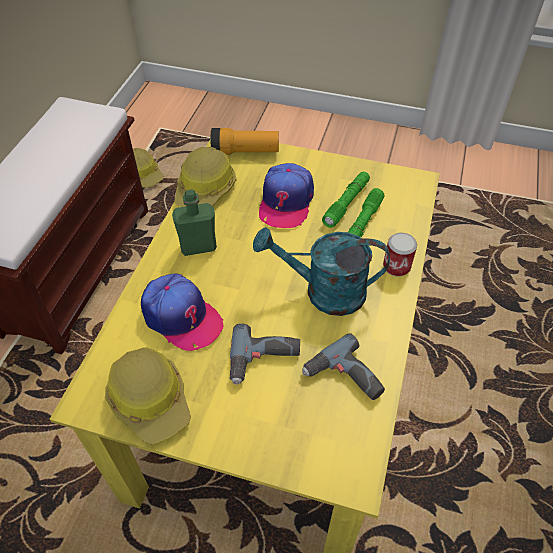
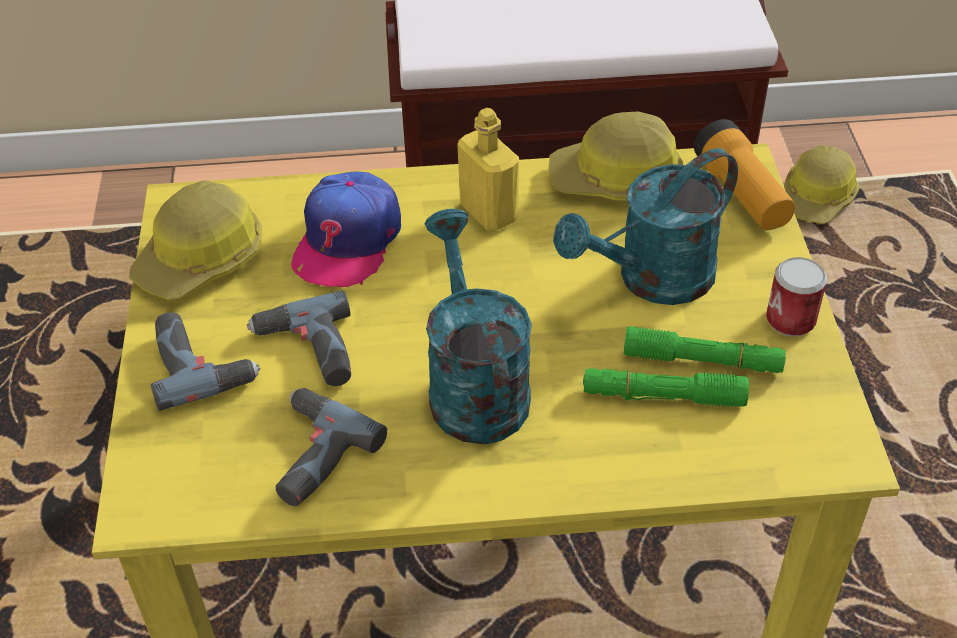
camera: 70 degrees right, 5 degrees down
green bottle [172,189,217,256] -> yellow bottle [457,108,519,231]
cap [259,163,314,228] -> turquoise watering can [553,148,738,305]
can [383,233,417,277] -> can moved to [766,257,827,336]
none -> power drill [151,312,260,411]

